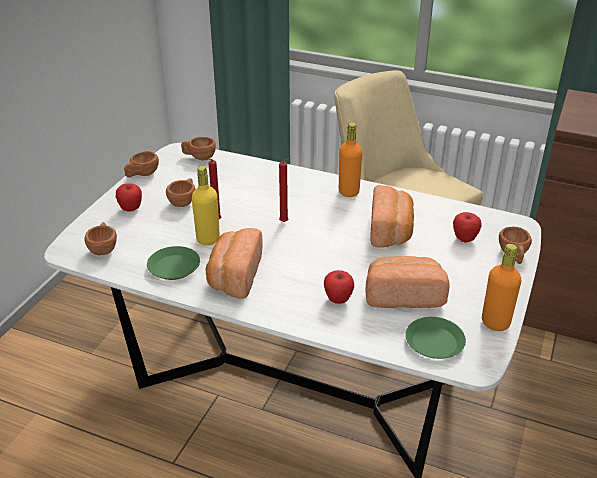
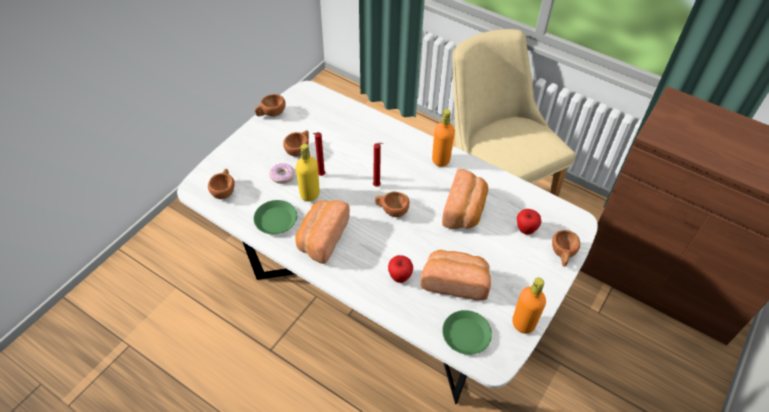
camera: 10 degrees right, 15 degrees up
apple [116,183,142,212] -> none
brown cup [181,137,216,160] -> brown cup moved to [375,191,409,217]
none -> donut [269,163,295,184]

